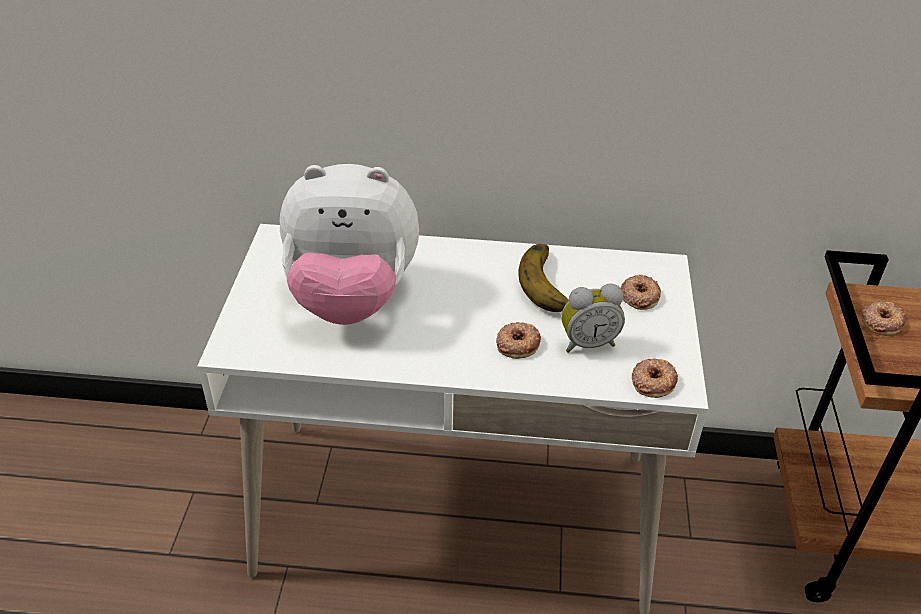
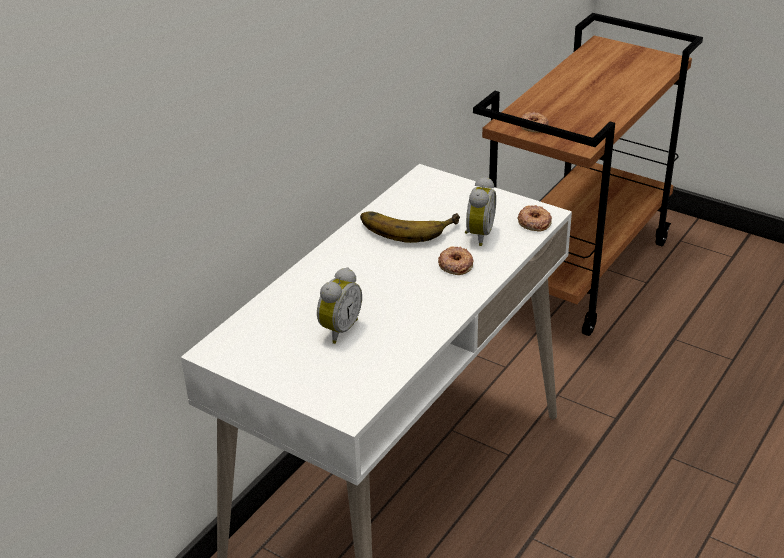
camera: 60 degrees left, 5 degrees down
plush toy [280,164,419,325] -> alarm clock [317,267,362,344]
donut [621,274,661,310] -> none

